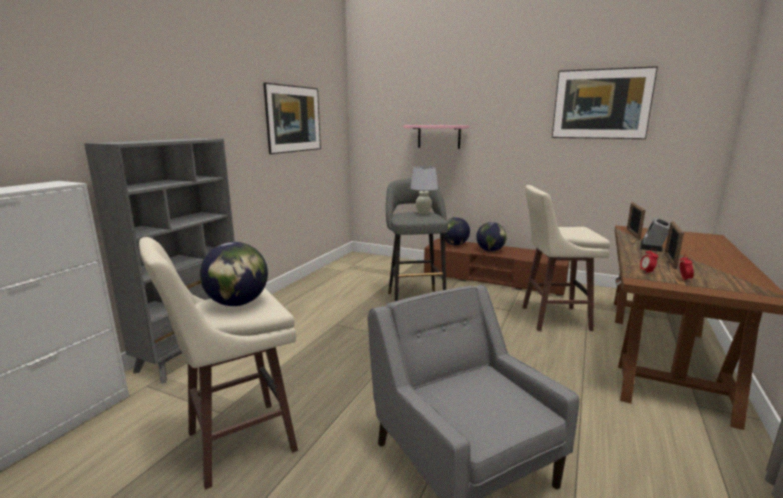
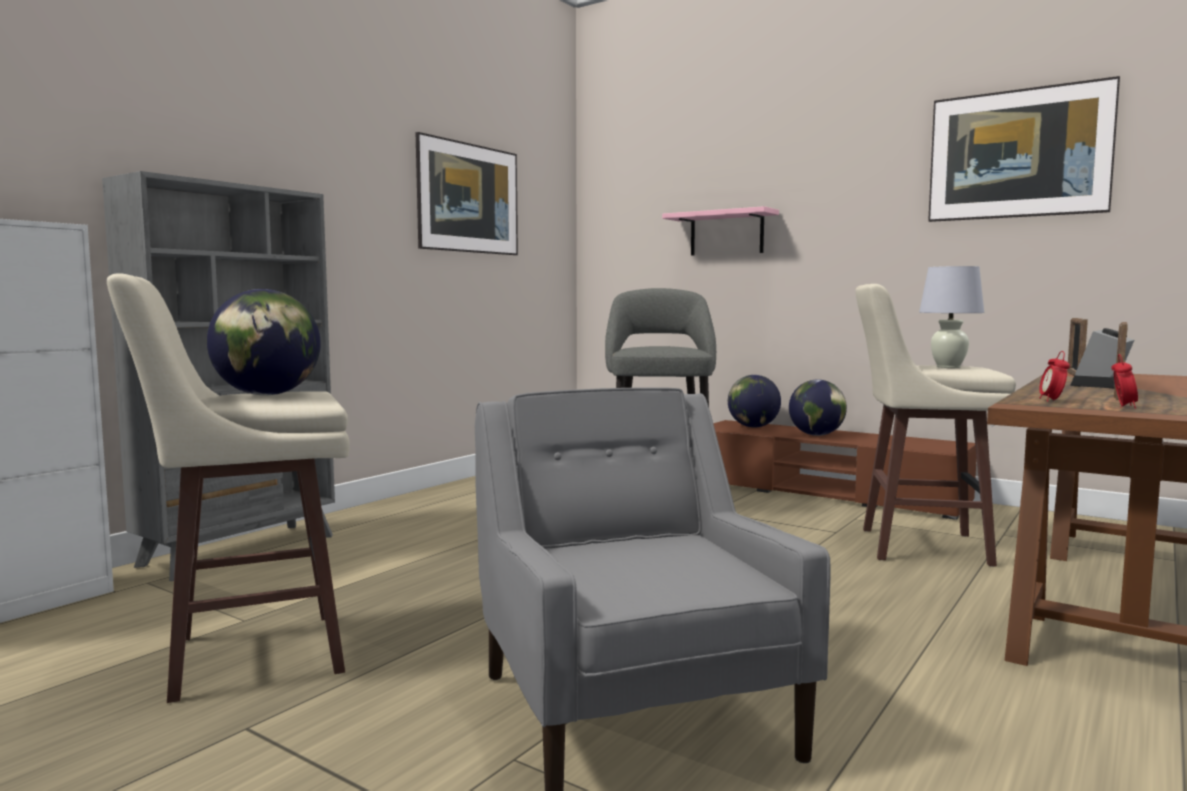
camera: 10 degrees right, 10 degrees down
white table lamp [410,166,438,214] -> white table lamp moved to [919,266,984,368]

